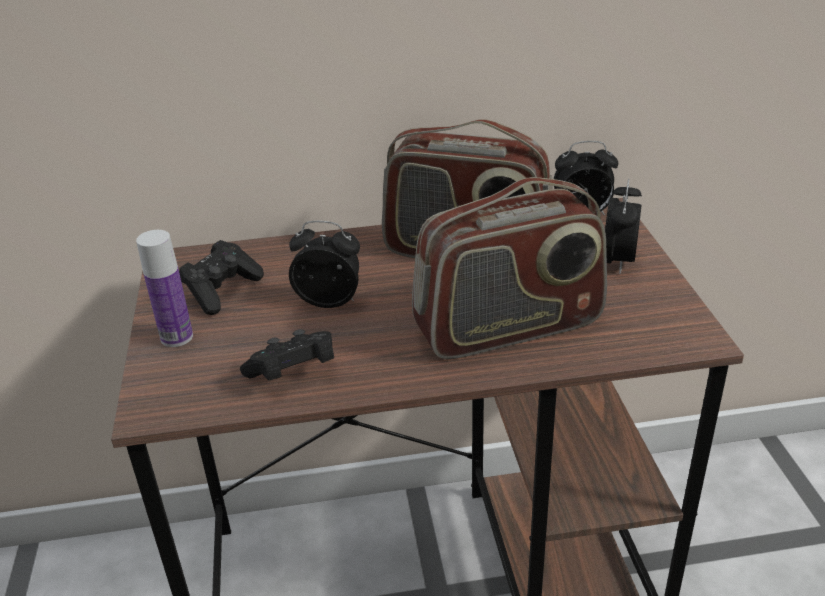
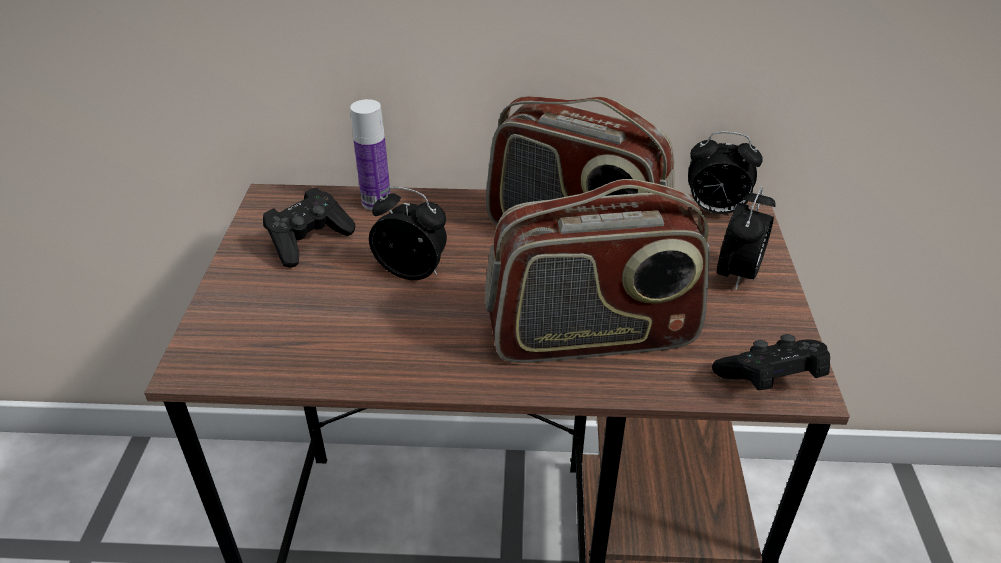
camera: 10 degrees right, 5 degrees up
bottle [136,230,193,347] -> bottle moved to [350,99,391,210]
black game controller [240,329,334,381] -> black game controller moved to [712,334,830,391]

